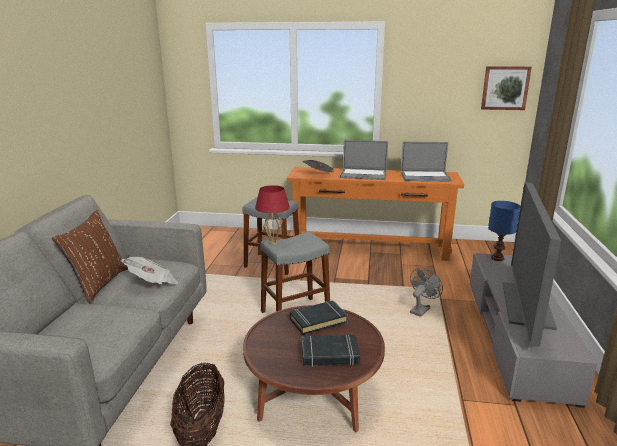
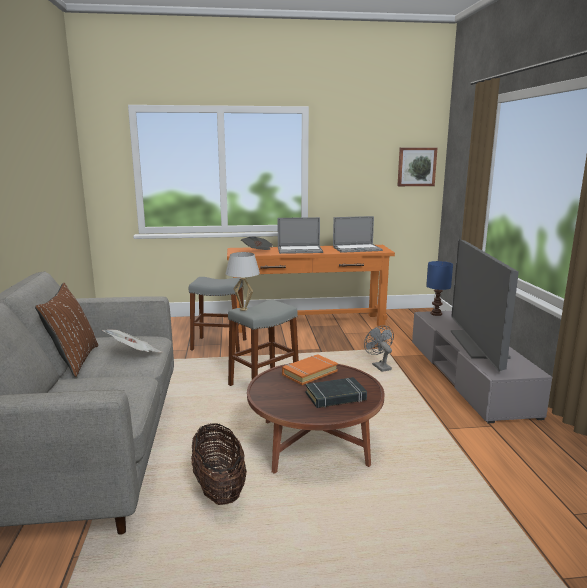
camera: 15 degrees left, 5 degrees down
red table lamp [255,185,290,244] -> white table lamp [226,252,260,311]
black book [290,300,348,335] -> orange book [282,354,338,385]
grey fan [410,268,443,317] -> grey fan turned 45 degrees counterclockwise [364,326,394,372]

